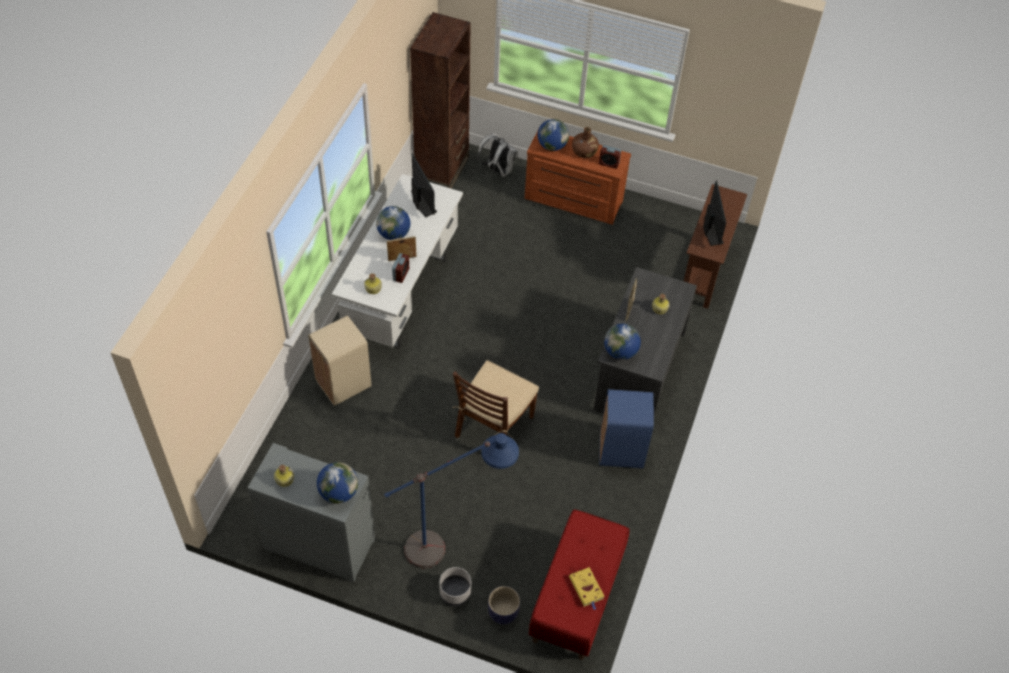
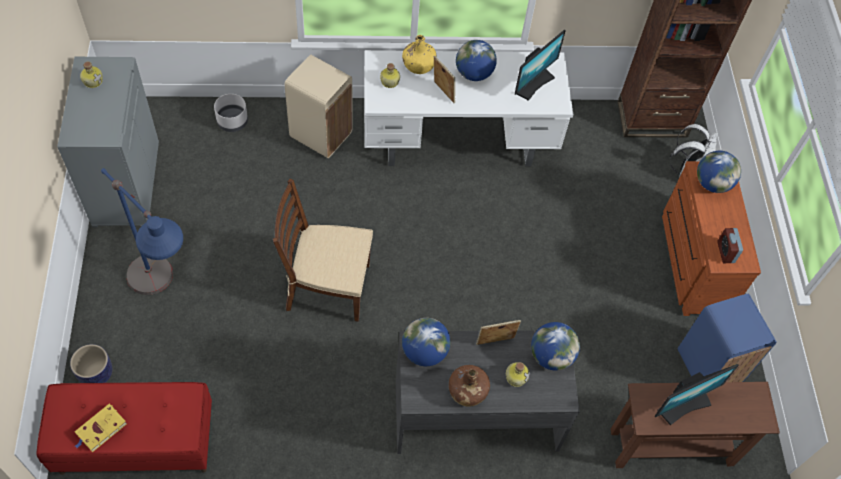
camera: 65 degrees right, 5 degrees up
globe [317,462,358,504] -> globe moved to [531,322,580,371]
alarm clock [392,253,409,283] -> none
grey planter [439,567,471,606] -> grey planter moved to [214,94,248,132]
brown bottle [572,127,599,158] -> brown bottle moved to [449,365,490,407]
blue trash can [599,389,654,468] -> blue trash can moved to [678,294,777,382]
none -> yellow bottle [402,35,437,74]

